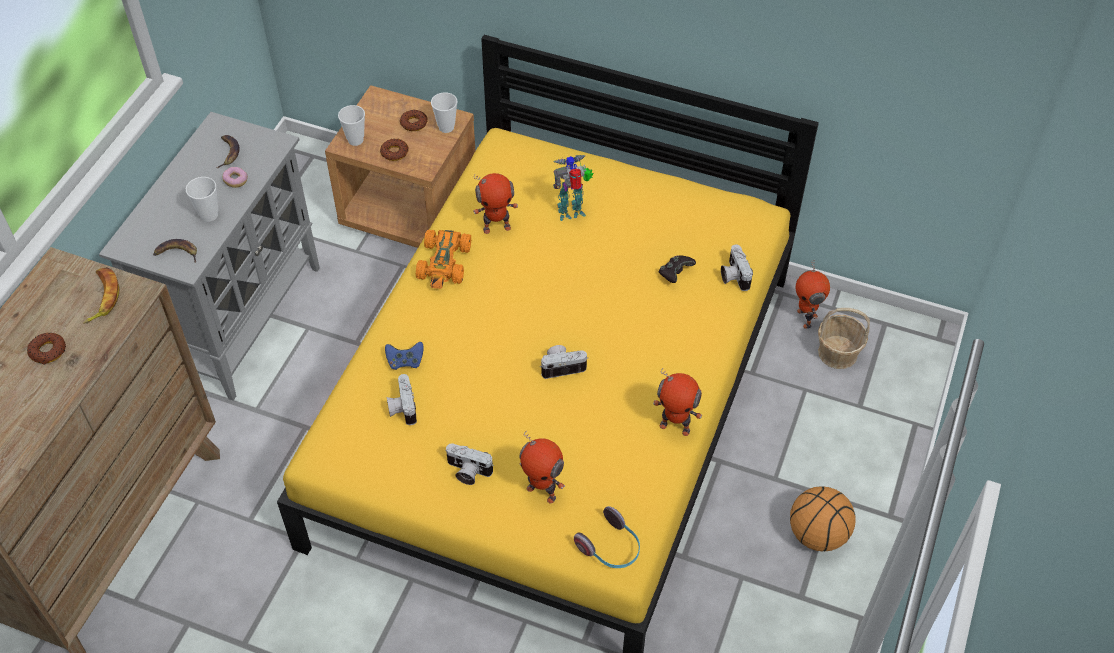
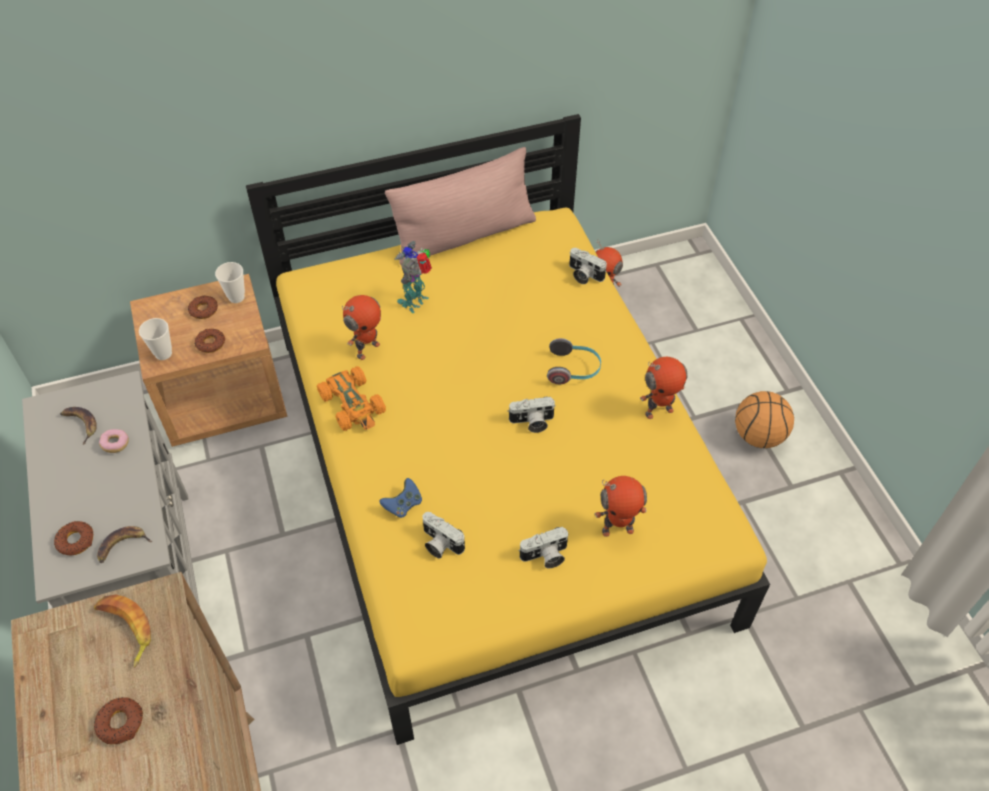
camera: 40 degrees left, 0 degrees up
cup [186,177,218,222] -> none
camera [541,345,588,379] -> camera turned 135 degrees counterclockwise [508,396,556,433]
headphones [574,506,640,568] -> headphones moved to [547,338,601,384]
black game controller [659,255,696,283] -> none
basket [818,308,870,369] -> none
none -> donut [54,521,93,555]
none -> pink pillow [385,147,536,265]

